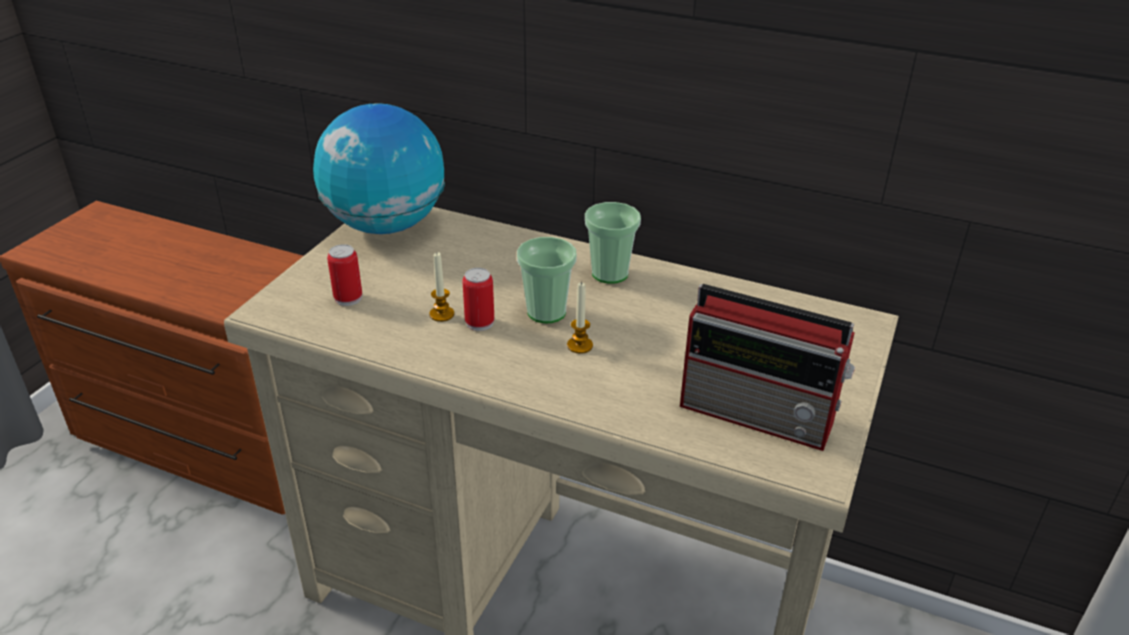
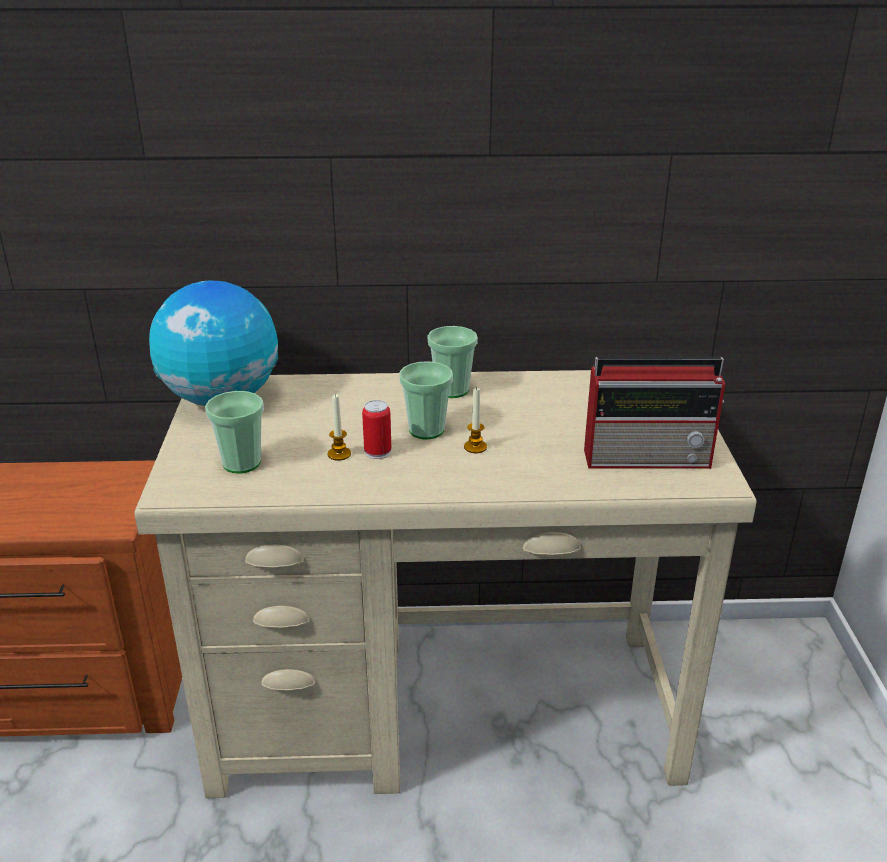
camera: 25 degrees left, 5 degrees down
can [327,244,362,306] -> cup [205,391,264,474]

